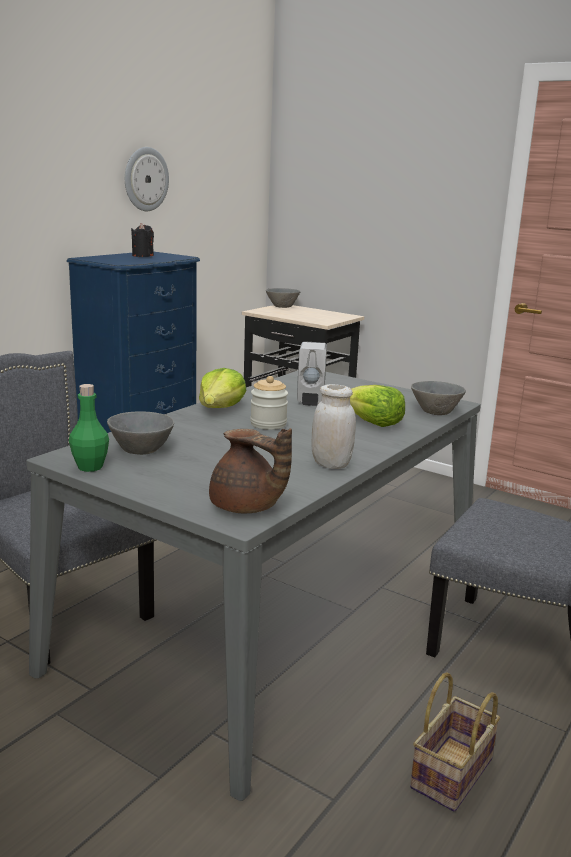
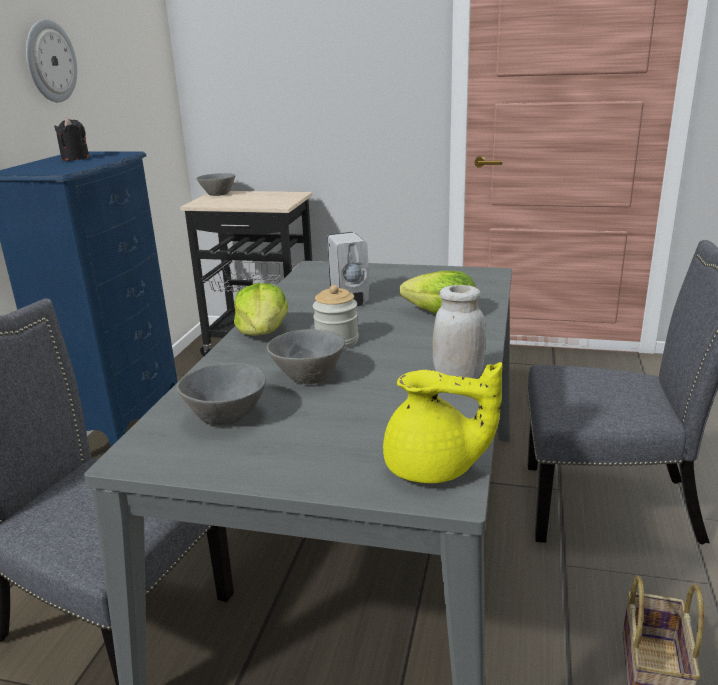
camera: 20 degrees left, 5 degrees up
green bottle [69,384,109,472] -> none
brown teapot [209,428,292,513] -> yellow teapot [383,362,503,483]
grey bowl [411,381,466,415] -> grey bowl moved to [267,329,345,384]

